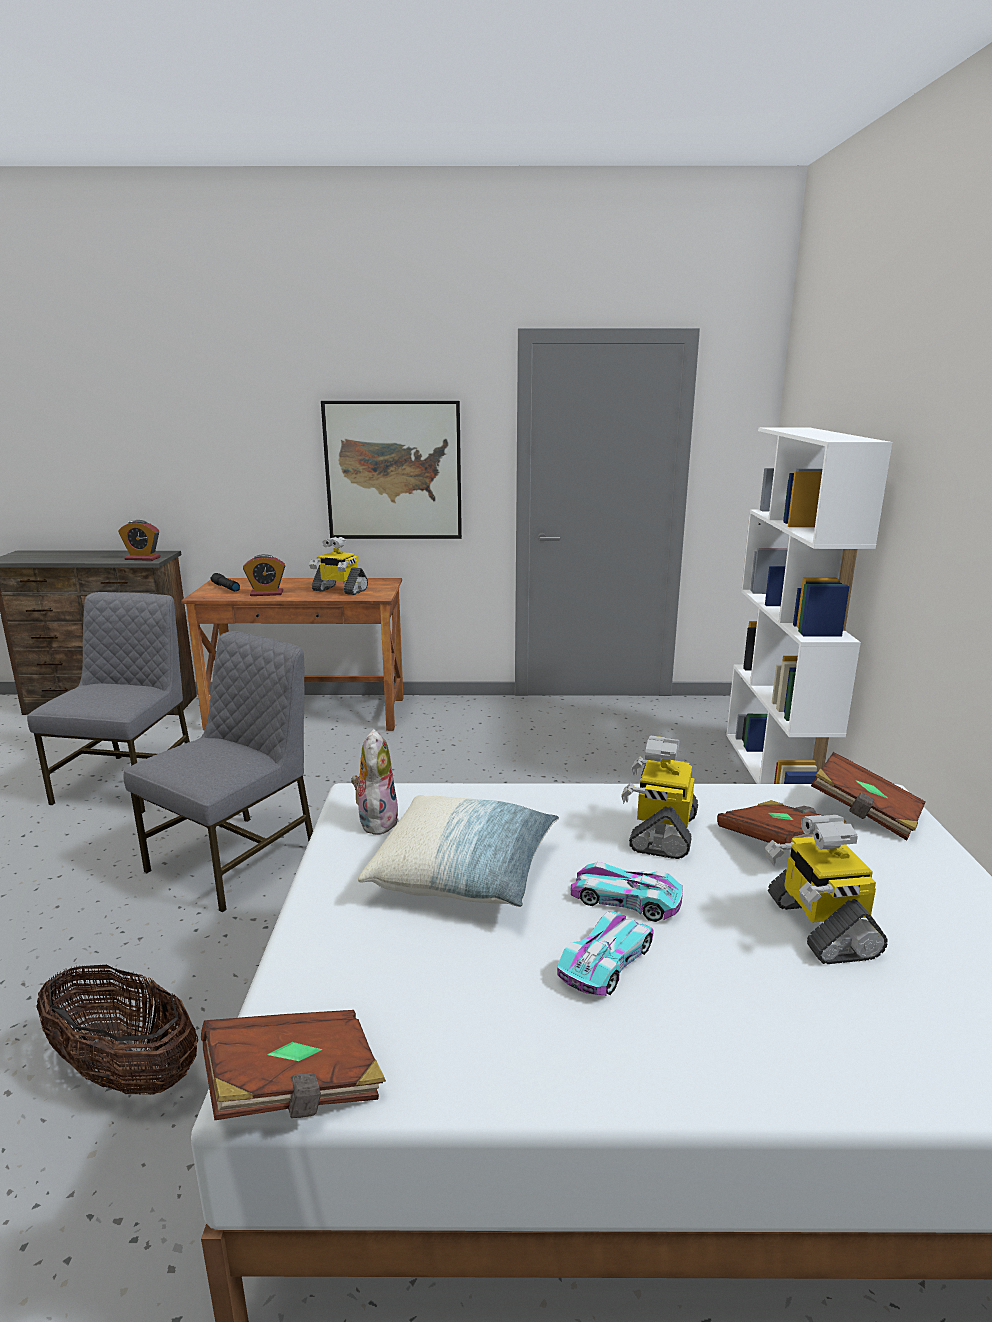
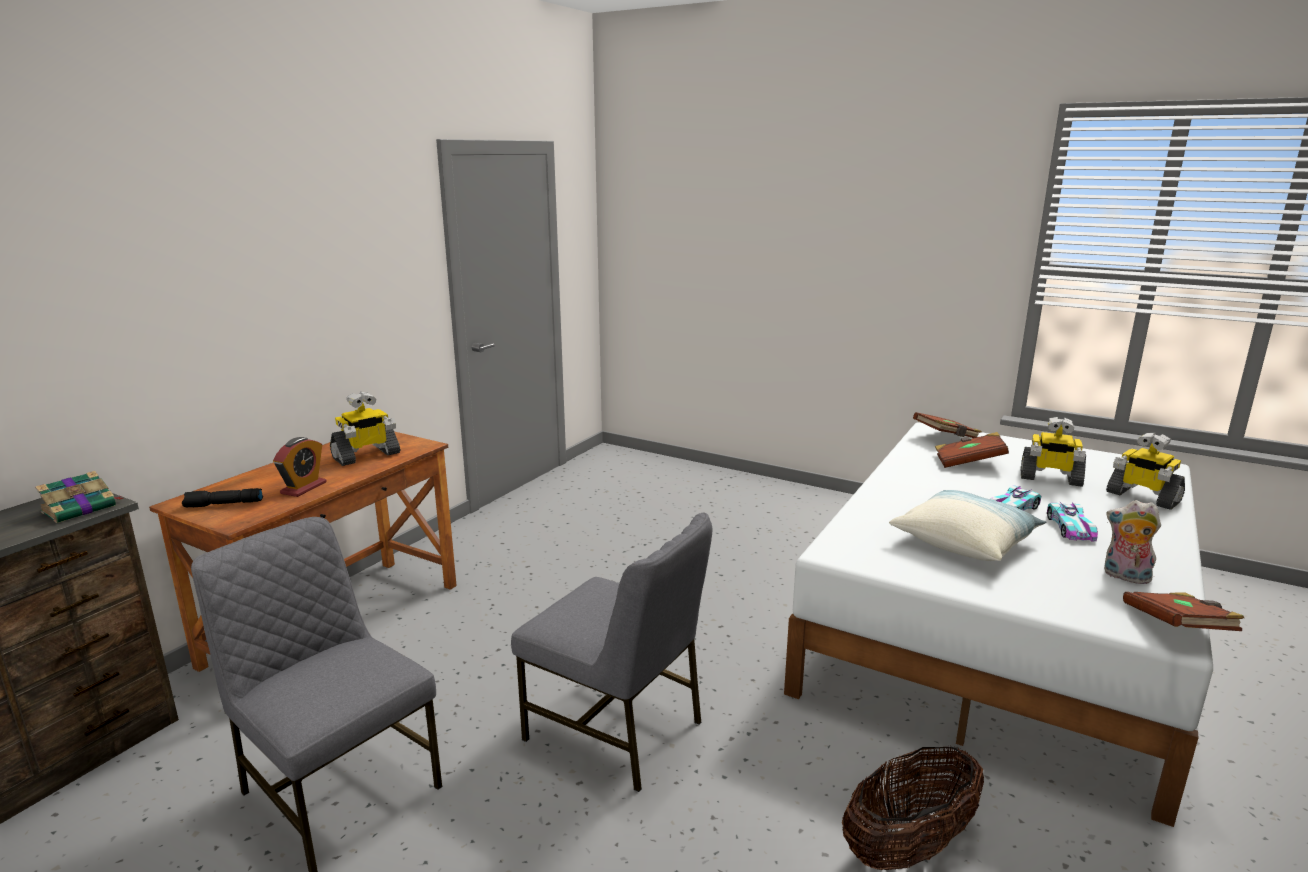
camera: 60 degrees left, 0 degrees up
alarm clock [118,520,161,561] -> book [35,471,123,523]
grey chair [123,631,313,912] -> grey chair turned 150 degrees clockwise [511,513,712,792]
picture [321,401,462,539] -> none
plush toy [351,729,399,835] -> plush toy moved to [1104,500,1161,584]
toy car [557,911,654,996] -> toy car turned 150 degrees counterclockwise [1047,501,1098,542]
toy robot [621,735,698,859] -> toy robot moved to [1106,433,1185,510]
white bookcase [726,427,892,784] -> none

